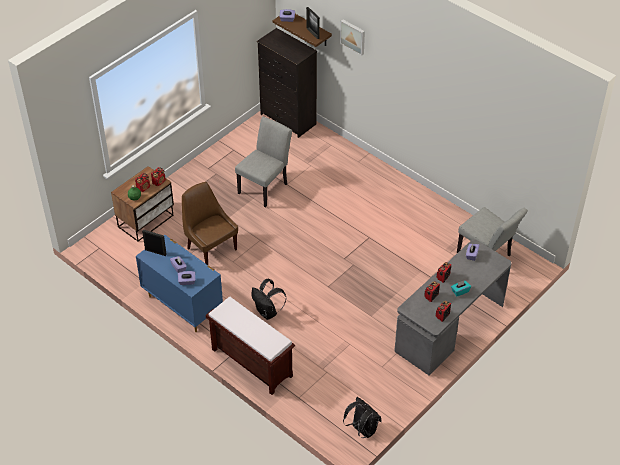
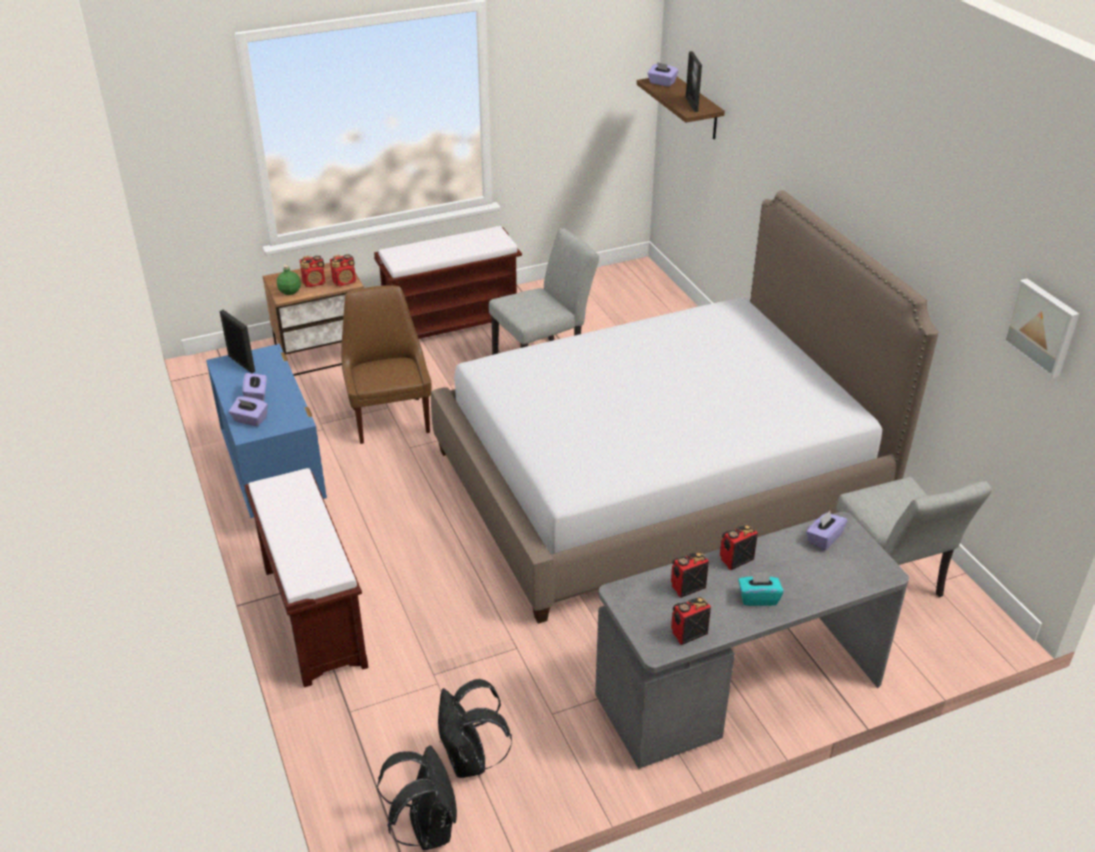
camera: 25 degrees right, 10 degrees down
black backpack [251,279,287,320] -> black backpack moved to [438,679,512,778]
black dresser [257,28,317,138] -> none
picture [340,19,365,56] -> picture moved to [1003,278,1079,378]
none -> brown bench [374,226,522,339]
none -> bed [431,190,938,624]

